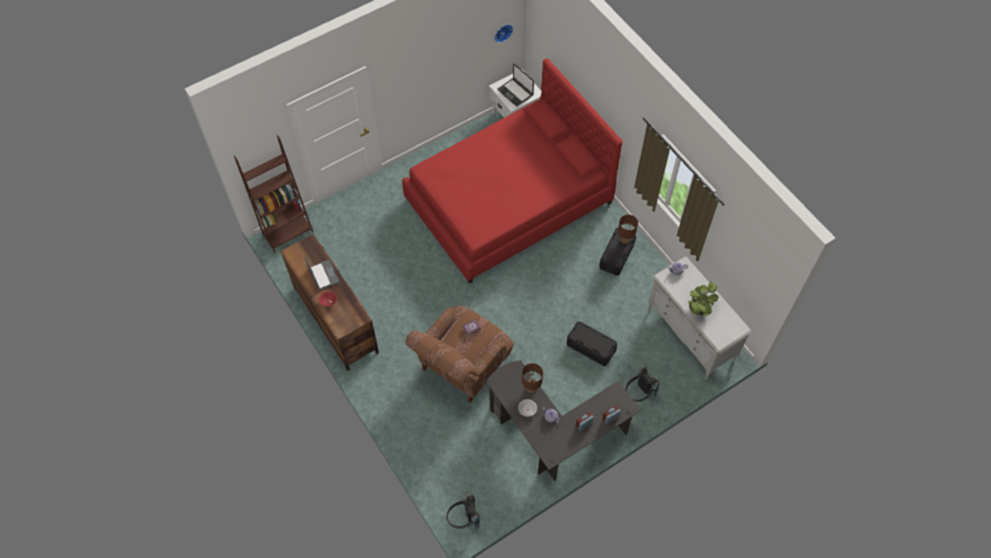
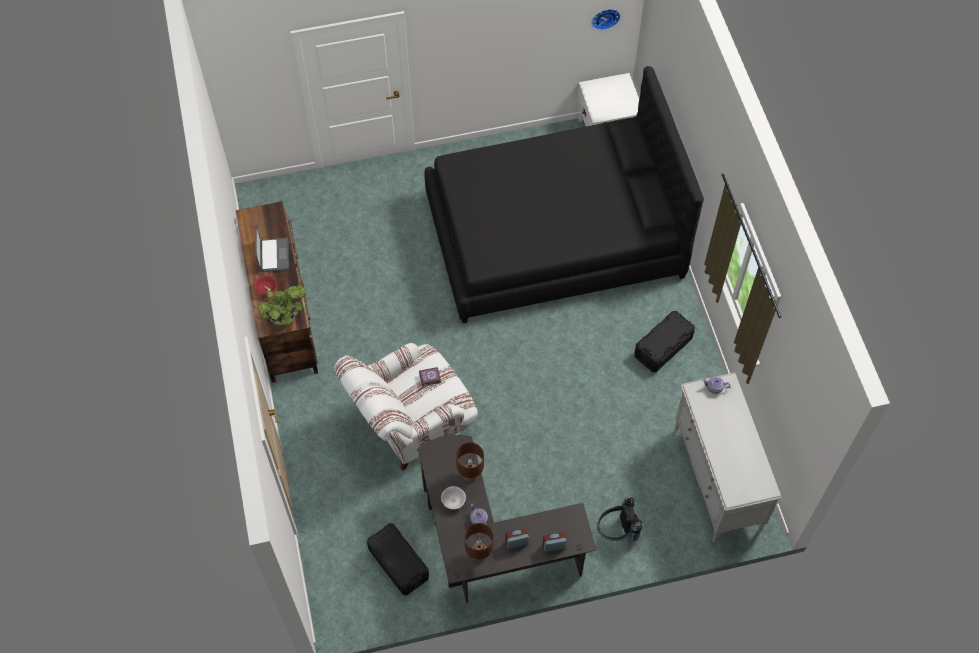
camera: 20 degrees right, 0 degrees up
brown bookcase [234,135,313,253] -> none
red bed [402,59,623,284] -> black bed [424,66,704,323]
brown armchair [405,306,514,403] -> white armchair [334,343,478,471]
black backpack [446,494,480,529] -> none
laptop [497,64,534,106] -> none
black storage box [567,321,617,366] -> black storage box moved to [367,523,429,595]
brown table lamp [618,215,638,244] -> brown table lamp moved to [464,523,493,562]
potted plant [688,281,718,316] -> potted plant moved to [258,285,306,325]

